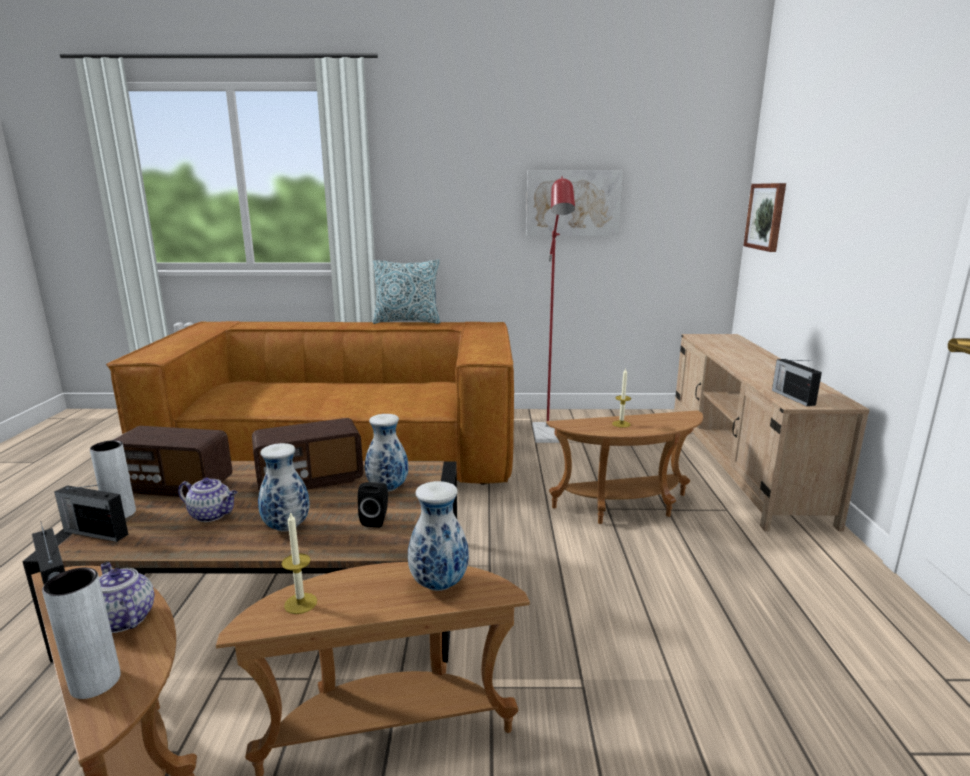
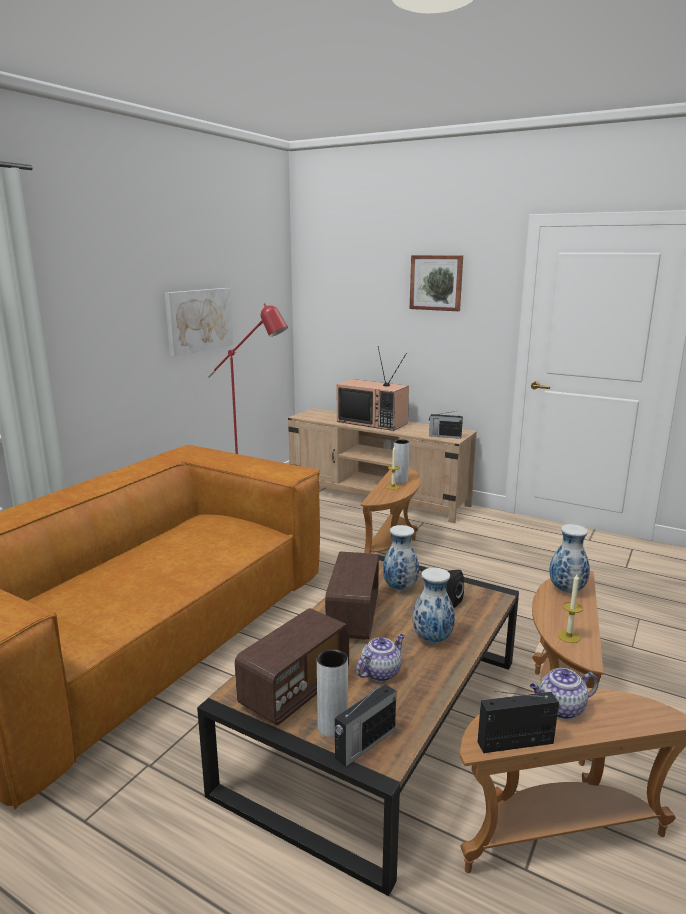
camera: 60 degrees left, 0 degrees up
grey vase [42,568,121,699] -> grey vase moved to [394,439,409,483]
pillow [373,259,440,324] -> none
picture [743,183,786,252] -> picture moved to [410,255,463,311]
none -> television [337,346,409,431]

